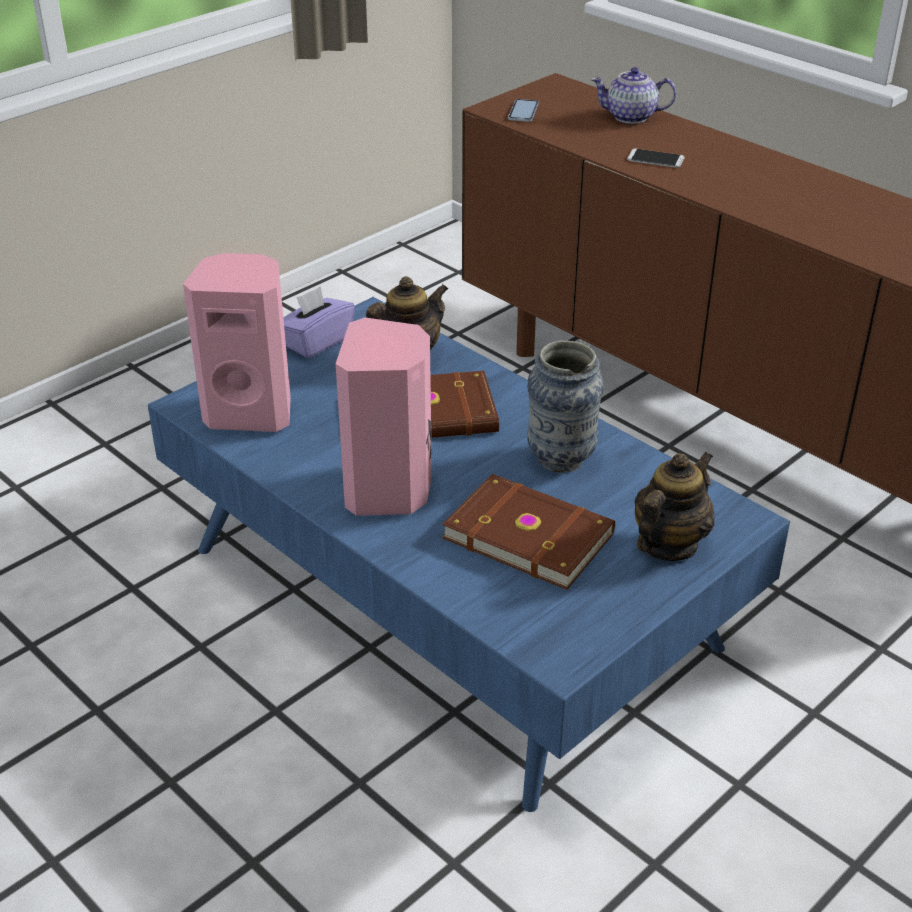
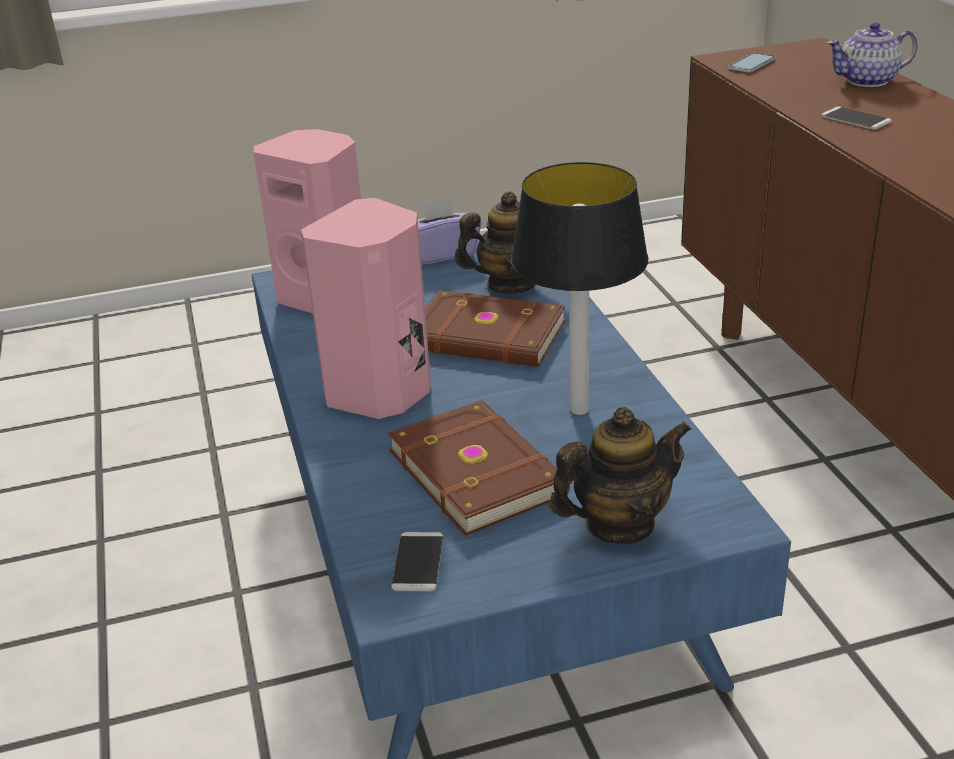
camera: 30 degrees right, 5 degrees down
vase [527,340,604,473] -> table lamp [511,162,648,415]
teapot [591,67,676,124] -> teapot turned 45 degrees counterclockwise [827,22,918,87]
none -> phone [391,532,443,591]

